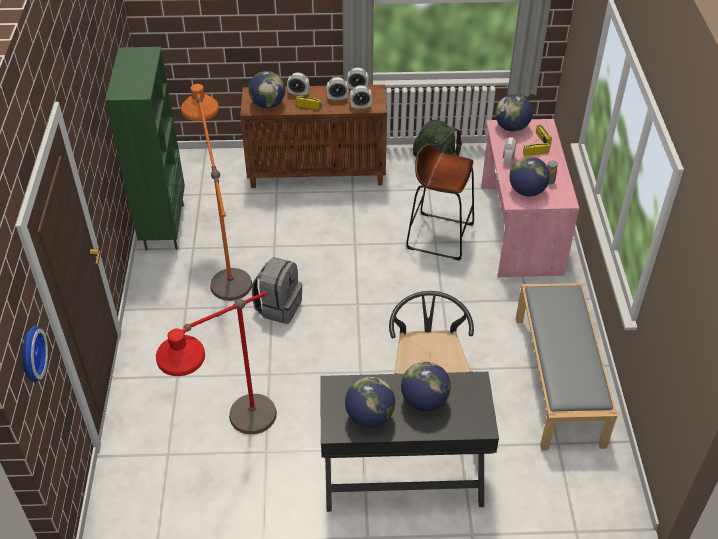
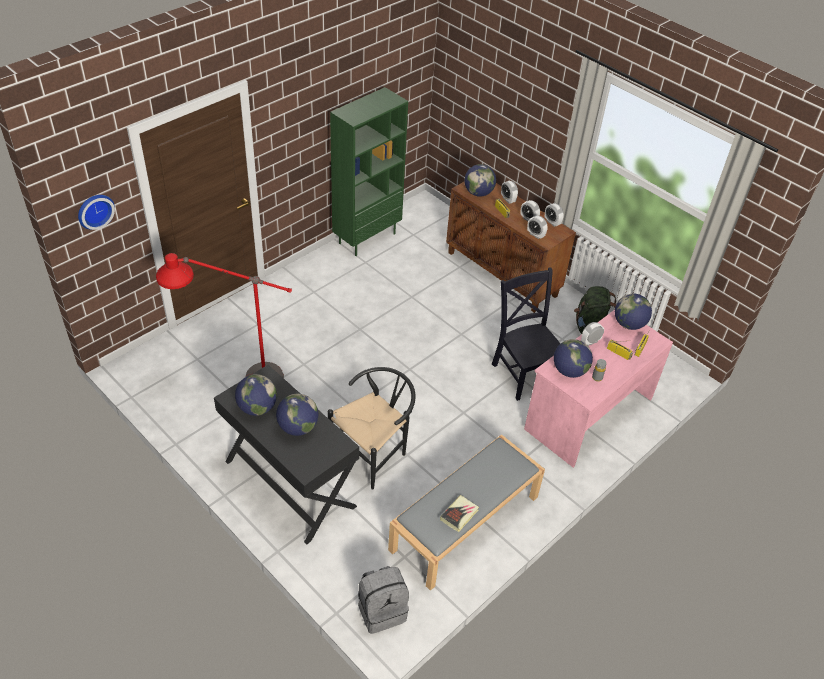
camera: 45 degrees right, 0 degrees up
orange floor lamp [181,84,252,301] -> none
grey backpack [252,257,303,324] -> grey backpack moved to [358,566,409,634]
brown stool [406,144,474,261] -> black chair [492,268,560,401]
none -> book [440,495,479,532]

